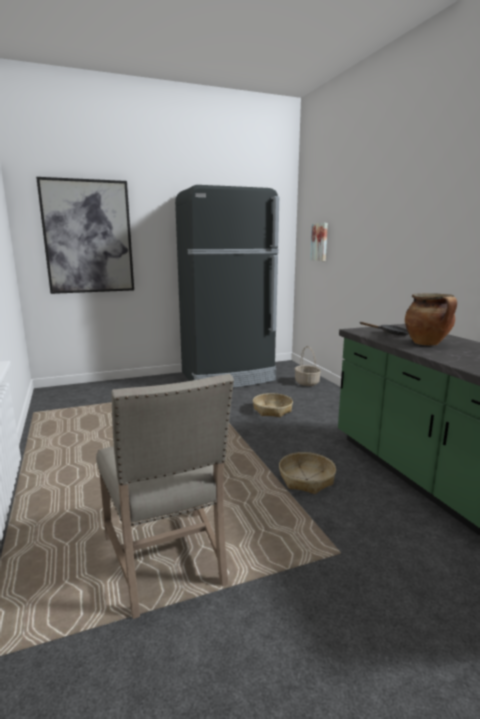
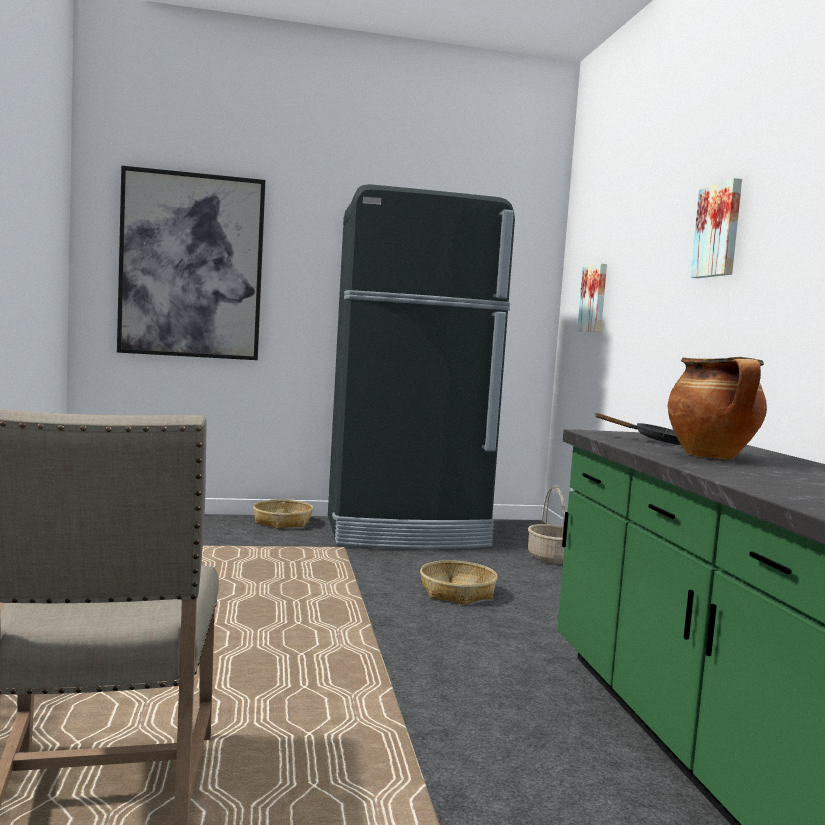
camera: 10 degrees right, 10 degrees down
basket [279,452,336,494] -> basket moved to [253,500,313,529]
none -> picture [690,178,742,278]

